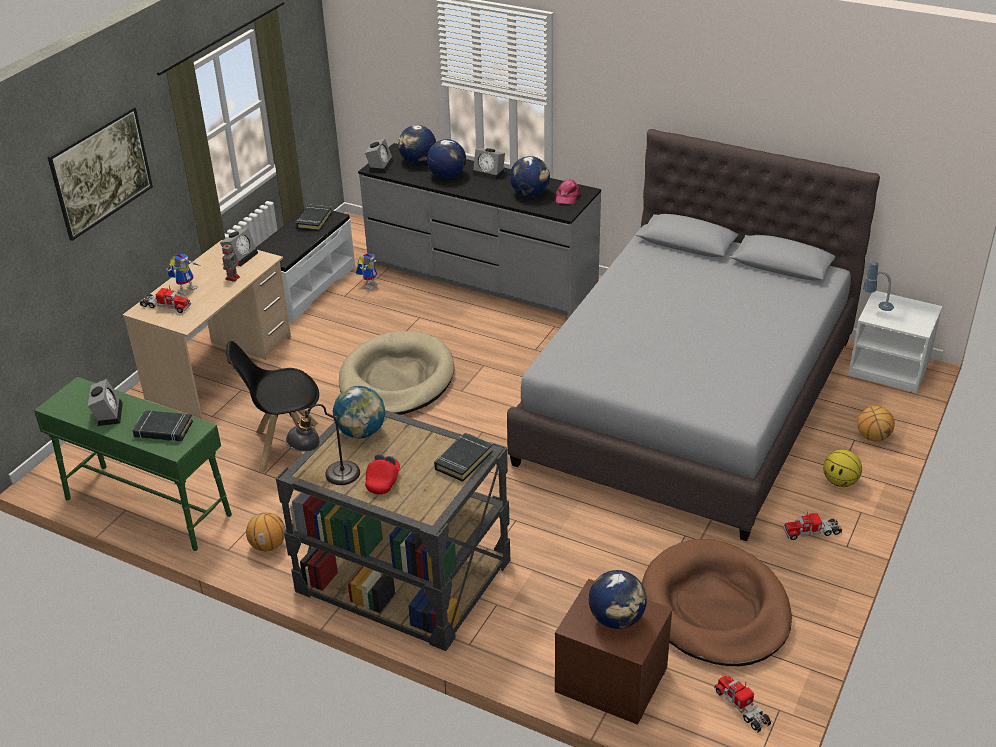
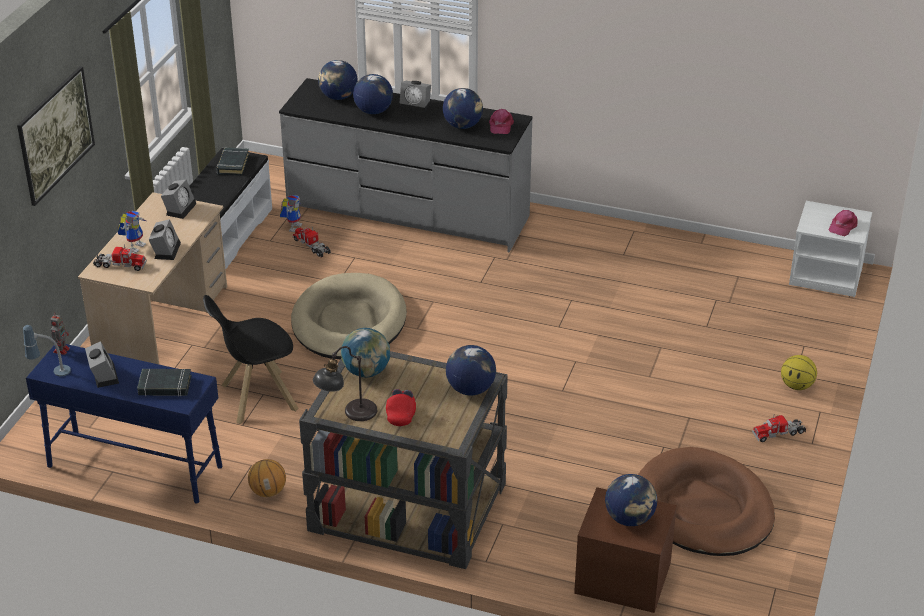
camera: 10 degrees left, 0 degrees up
green console table [34,377,232,551] -> blue console table [26,344,223,503]
toy robot [222,244,240,282] -> toy robot moved to [50,313,70,355]
alarm clock [365,139,394,173] -> alarm clock moved to [149,219,181,260]
black book [434,433,493,482] -> globe [446,345,496,396]
grey bed [507,129,880,541] -> none
toy truck [714,675,772,733] -> toy truck moved to [293,227,331,258]
basketball [857,406,895,441] -> none
table lamp [863,261,894,311] -> table lamp moved to [23,325,71,376]
none -> pink cap [829,210,858,236]

